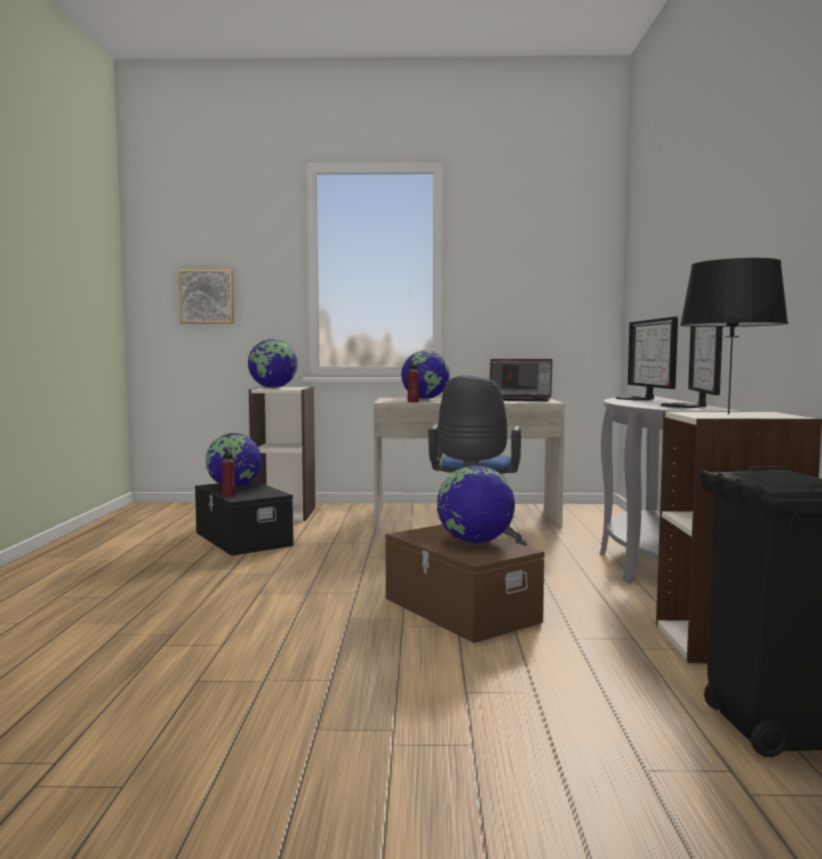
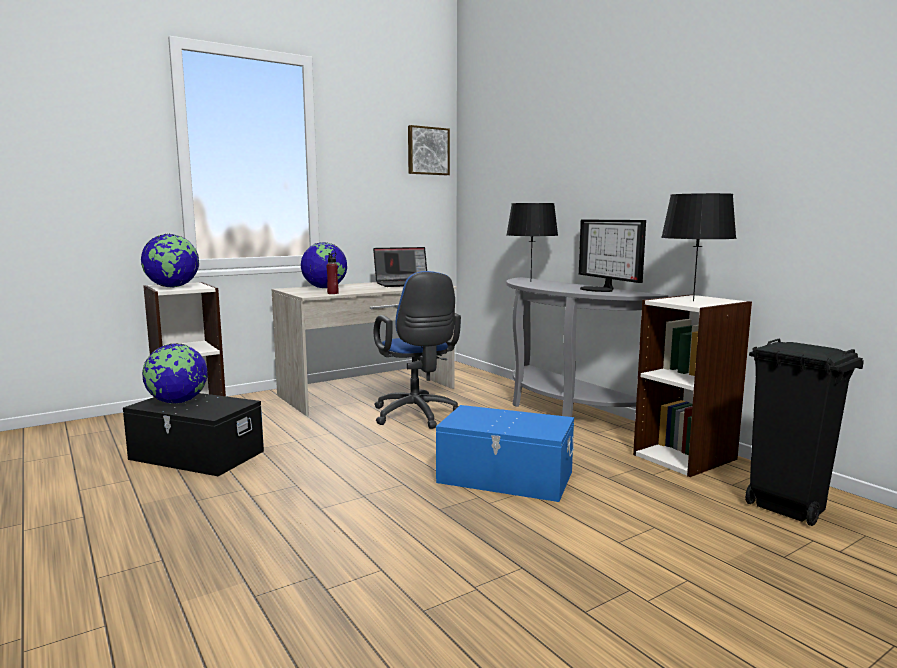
camera: 35 degrees left, 5 degrees up
picture [178,270,234,323] -> picture moved to [408,125,450,175]
red bottle [222,447,236,496] -> none
brown storage box [386,525,544,643] -> blue storage box [436,405,574,502]
globe [437,465,515,543] -> none
monitor [616,317,678,400] -> black table lamp [507,203,558,273]

